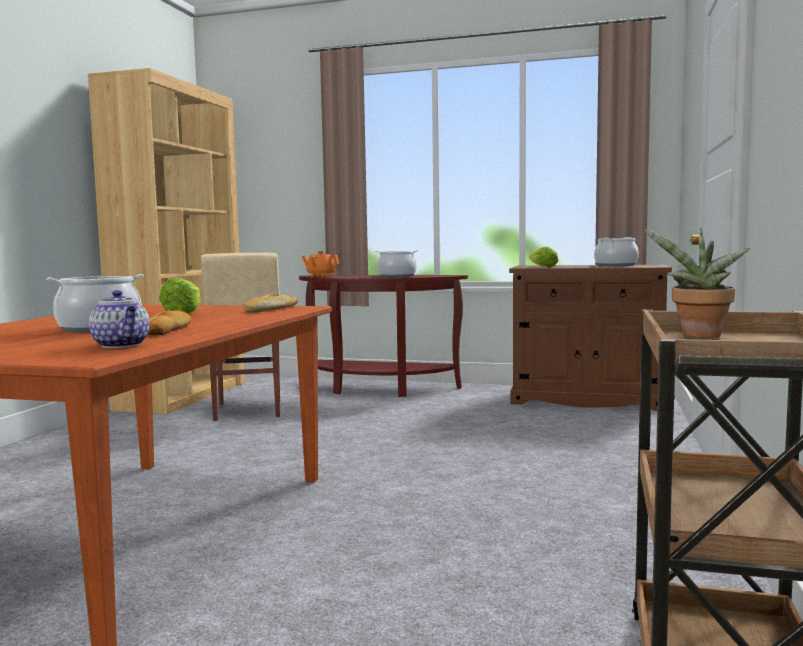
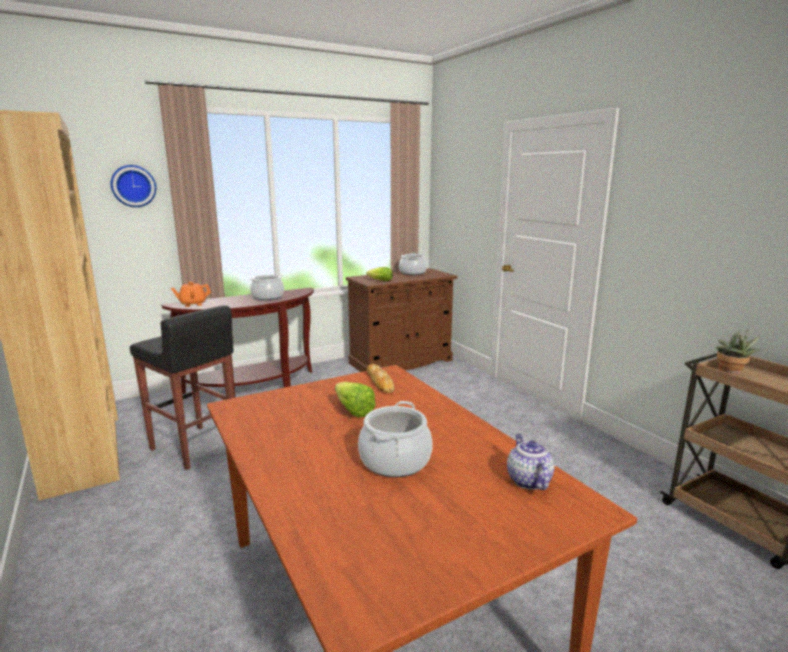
camera: 45 degrees left, 10 degrees up
teapot [89,290,150,348] -> teapot turned 105 degrees counterclockwise [507,434,555,490]
bread [148,310,191,335] -> none
beige stool [201,253,280,421] -> black stool [130,305,234,470]
none -> wall clock [111,165,156,207]

